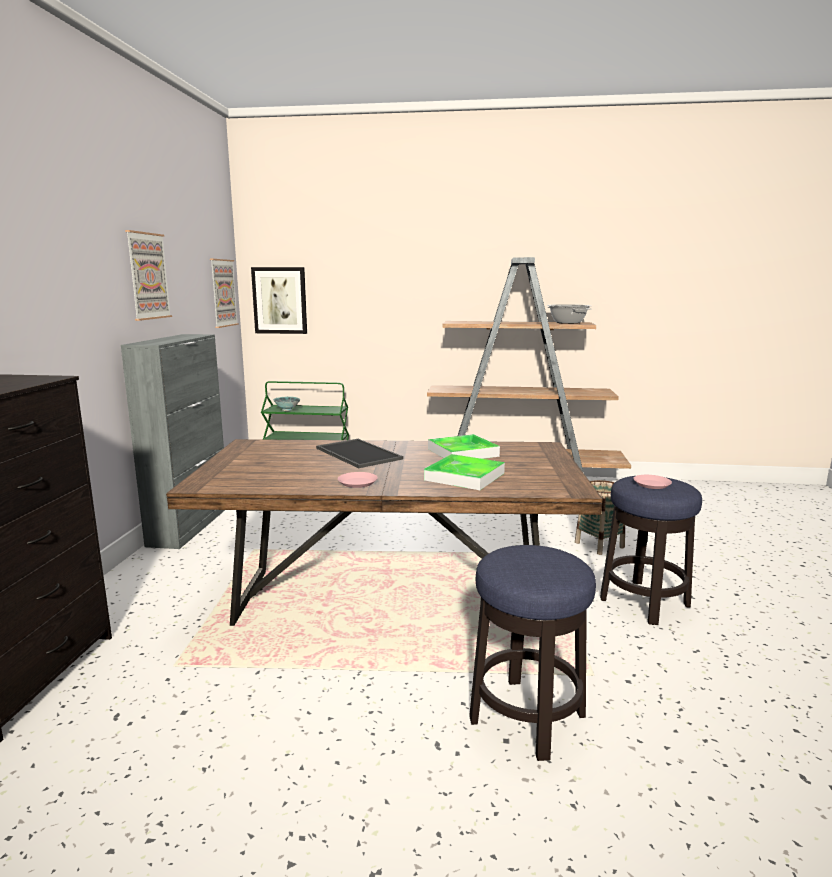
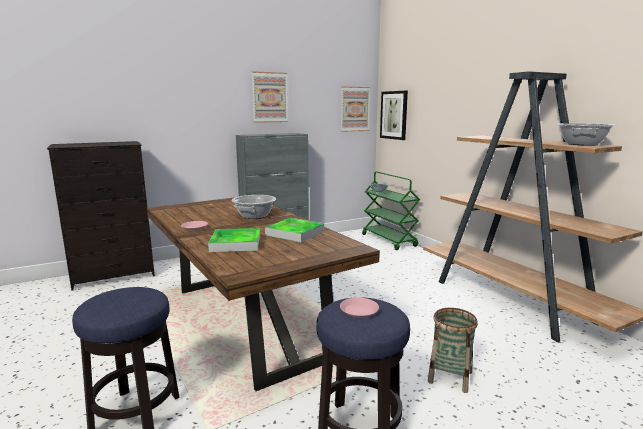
camera: 55 degrees right, 0 degrees up
tray [316,439,403,468] -> cooking pot [232,195,276,219]

